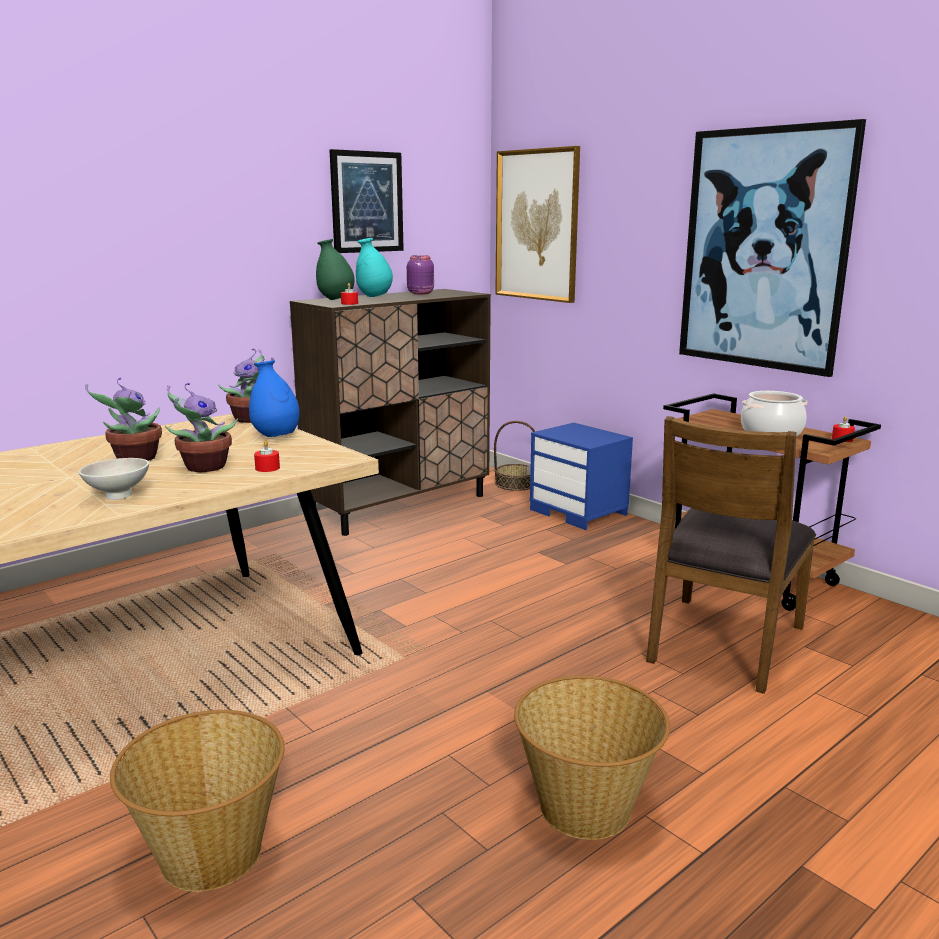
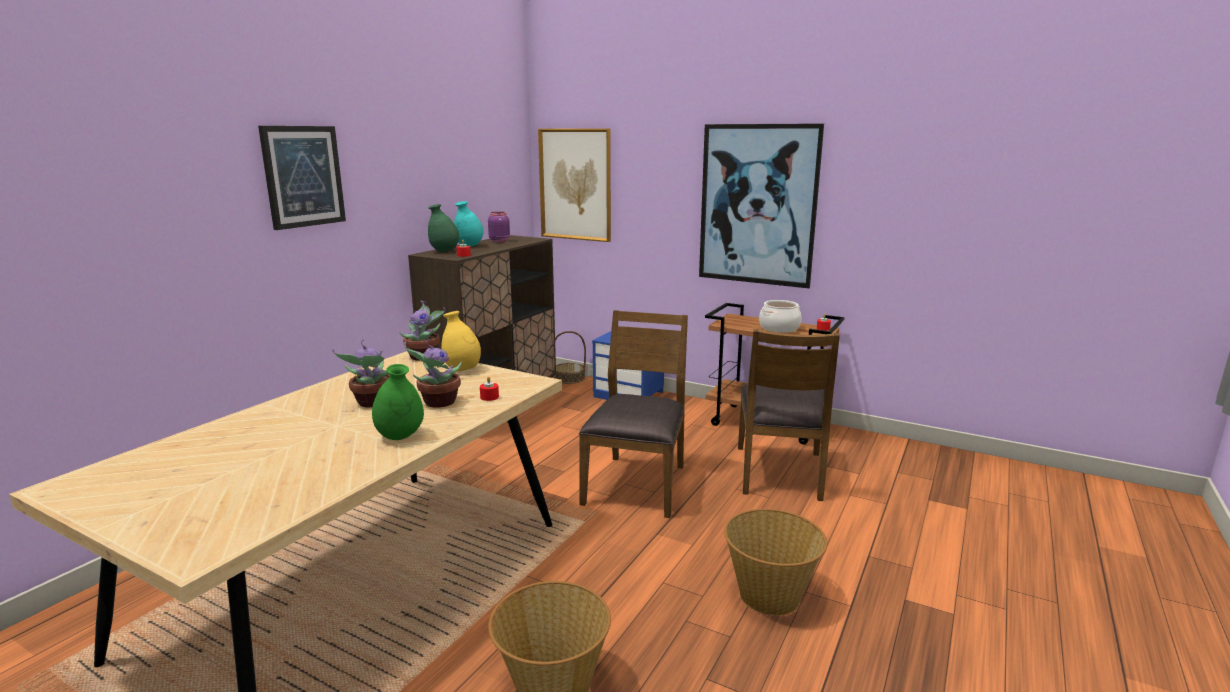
camera: 20 degrees left, 0 degrees up
white bowl [78,458,149,500] -> green vase [372,364,424,440]
blue vase [249,360,300,437] -> yellow vase [441,311,481,371]
picture [330,149,404,253] -> picture moved to [258,126,346,230]
none -> brown chair [579,310,688,518]

